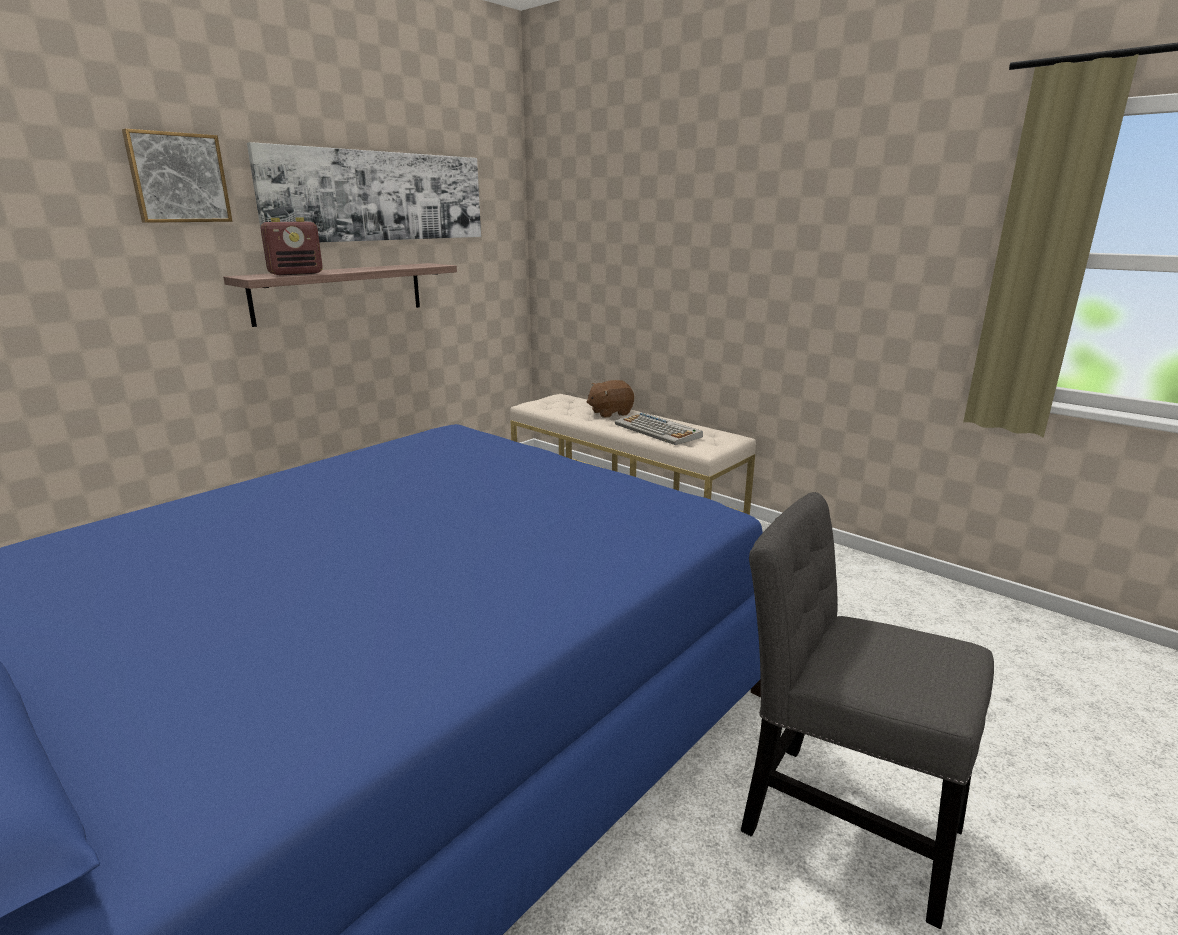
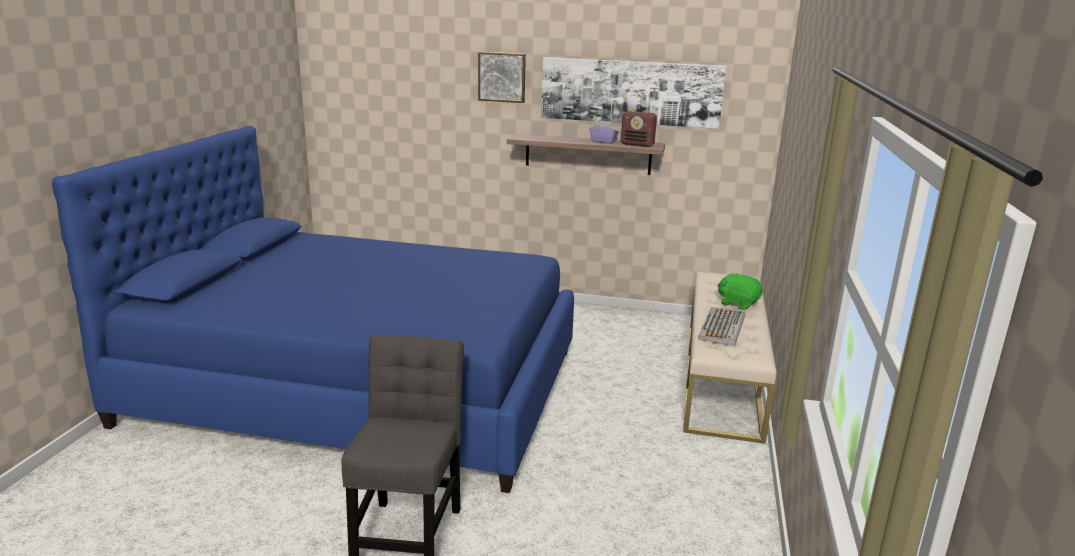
camera: 60 degrees right, 0 degrees up
radio [260,218,323,275] -> radio moved to [621,109,657,147]
brown plush toy [587,380,634,418] -> green plush toy [717,273,763,310]
none -> purple tissue box [590,121,619,144]

